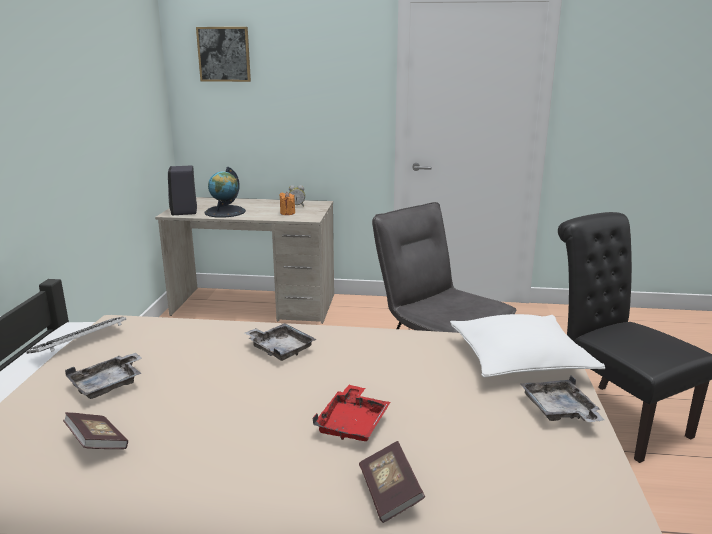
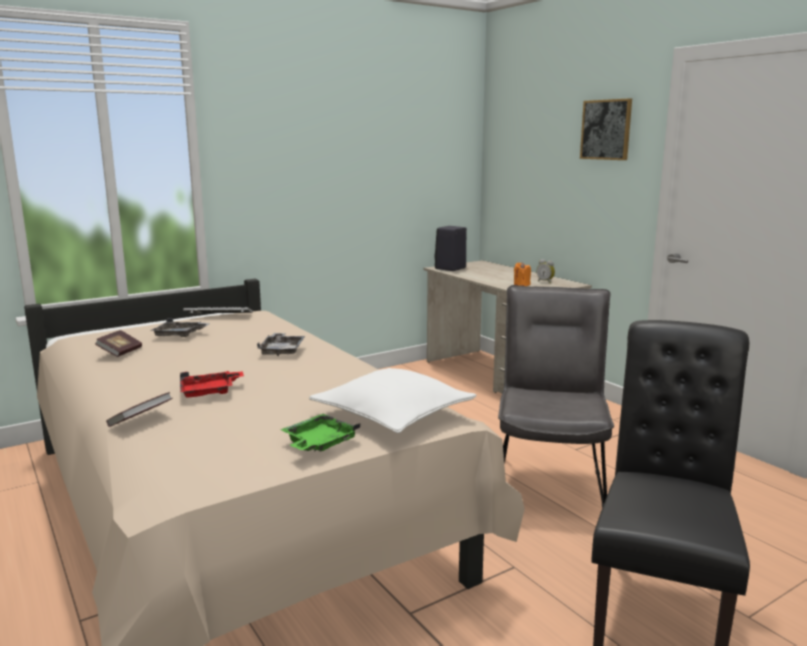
camera: 50 degrees right, 5 degrees down
picture [196,27,251,82] -> picture moved to [580,98,632,160]
globe [205,167,246,218] -> none
grey tray [520,376,604,422] -> green tray [280,414,360,452]

